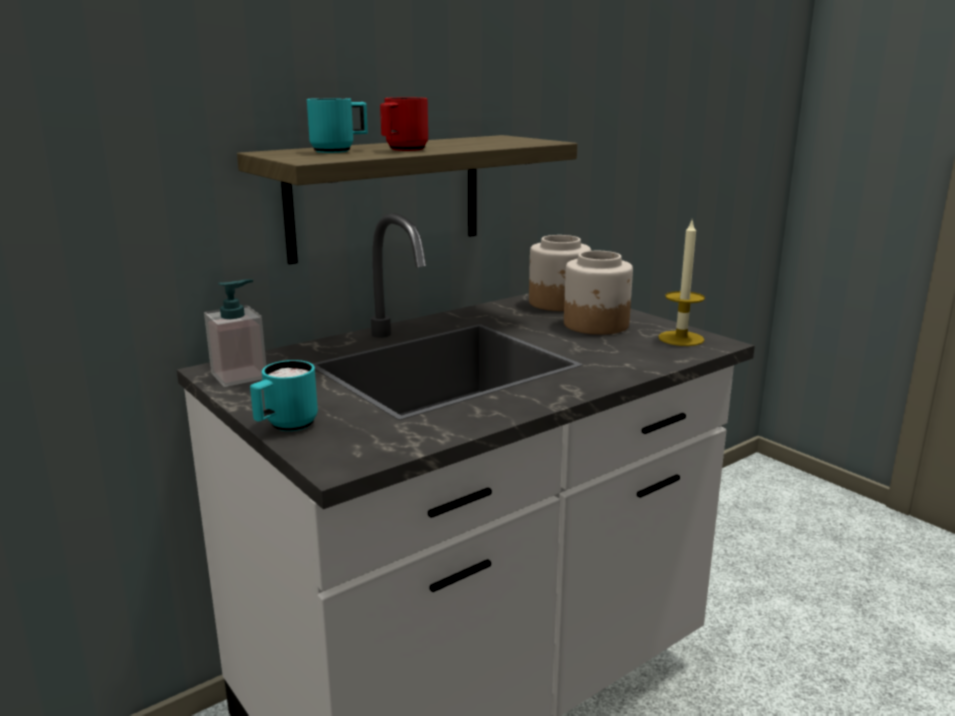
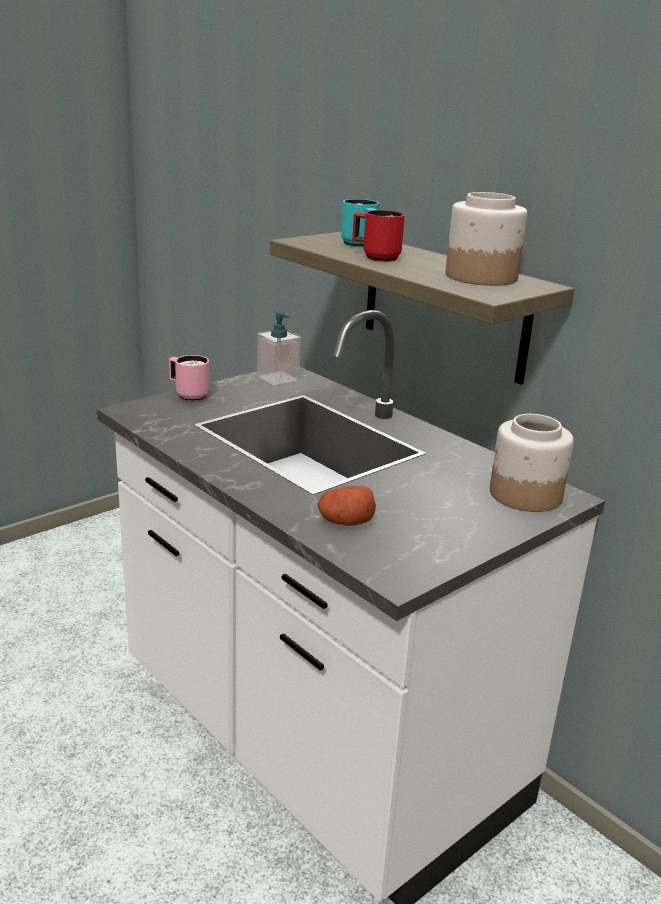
camera: 85 degrees right, 5 degrees up
turquoise mug [250,360,318,431] -> pink mug [169,355,210,401]
jar [564,251,633,335] -> jar moved to [446,192,527,286]
candle [658,221,705,346] -> none
none -> potato [318,486,376,526]

